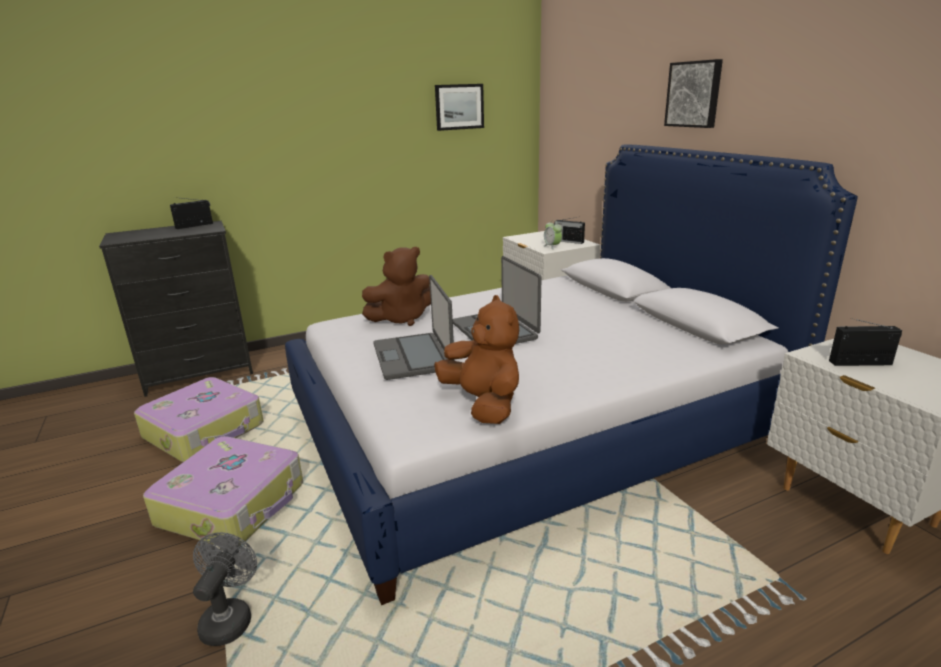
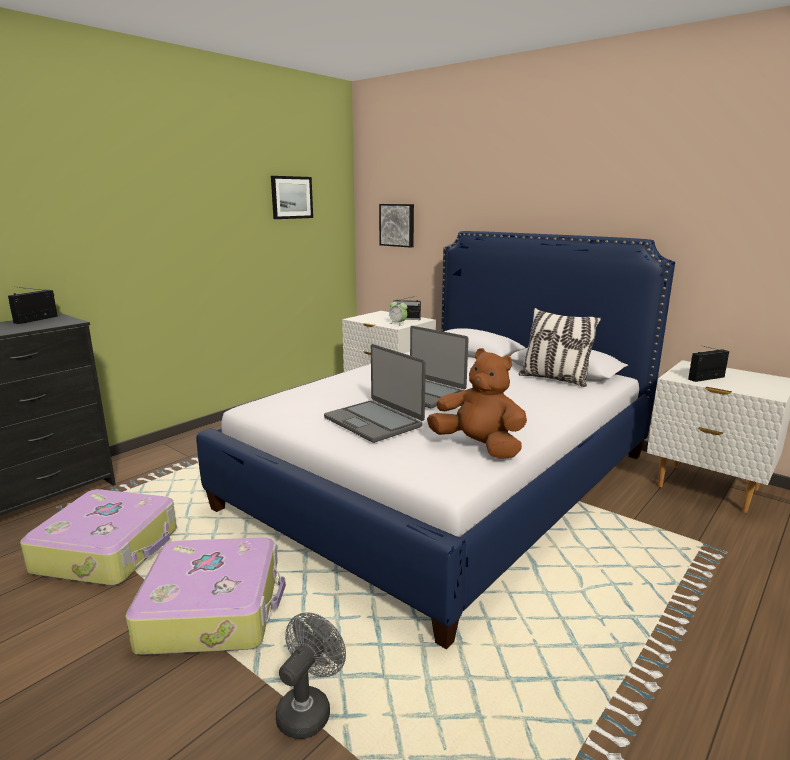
camera: 25 degrees left, 5 degrees down
grey fan [193,532,257,646] -> grey fan turned 45 degrees clockwise [276,612,346,739]
brown plush toy [362,247,431,326] -> none
picture [664,59,723,128] -> picture moved to [379,204,414,248]
none -> pillow [518,308,601,387]

